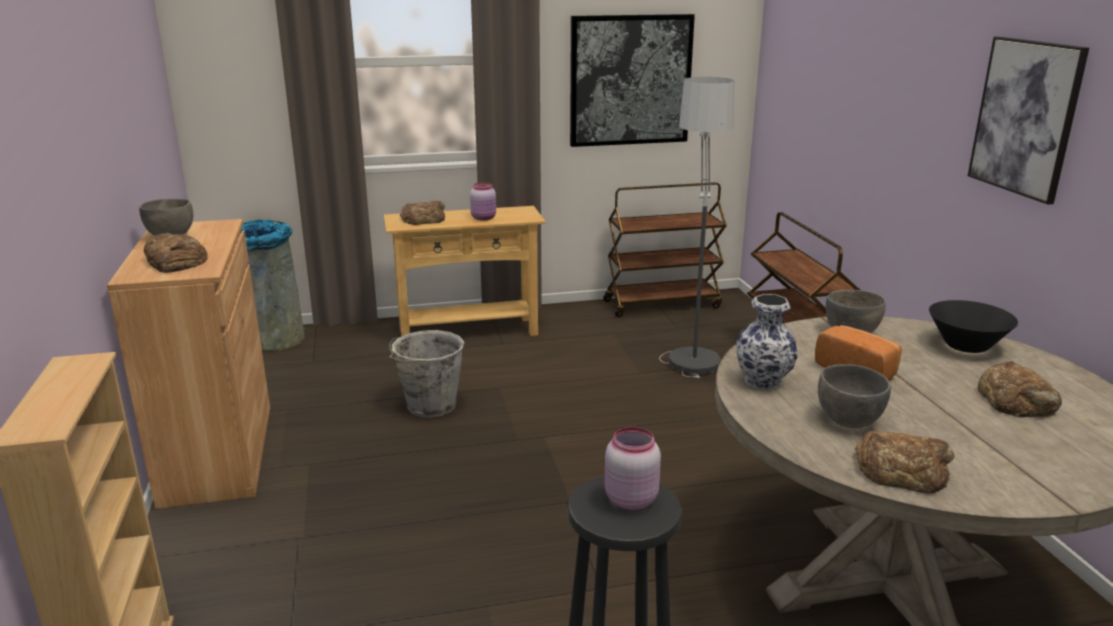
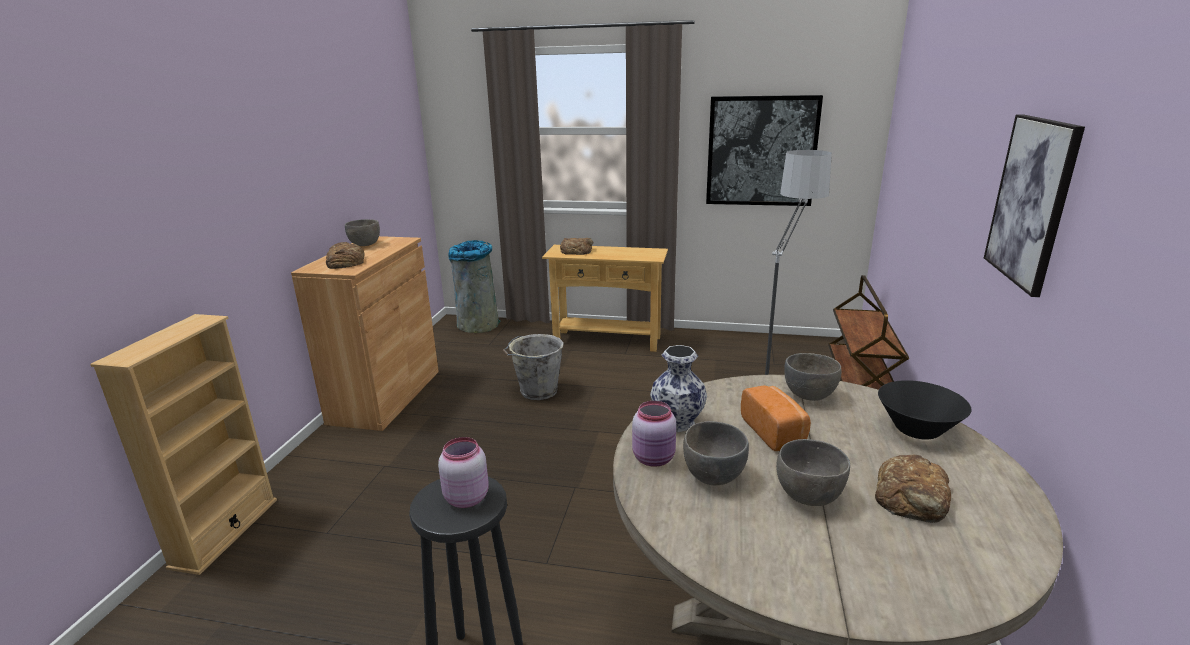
camera: 25 degrees right, 0 degrees up
pink jar [470,182,496,221] -> pink jar moved to [632,401,676,467]
brown cart [603,182,727,317] -> none
bread [855,431,955,494] -> none
none -> grey bowl [776,439,850,506]

